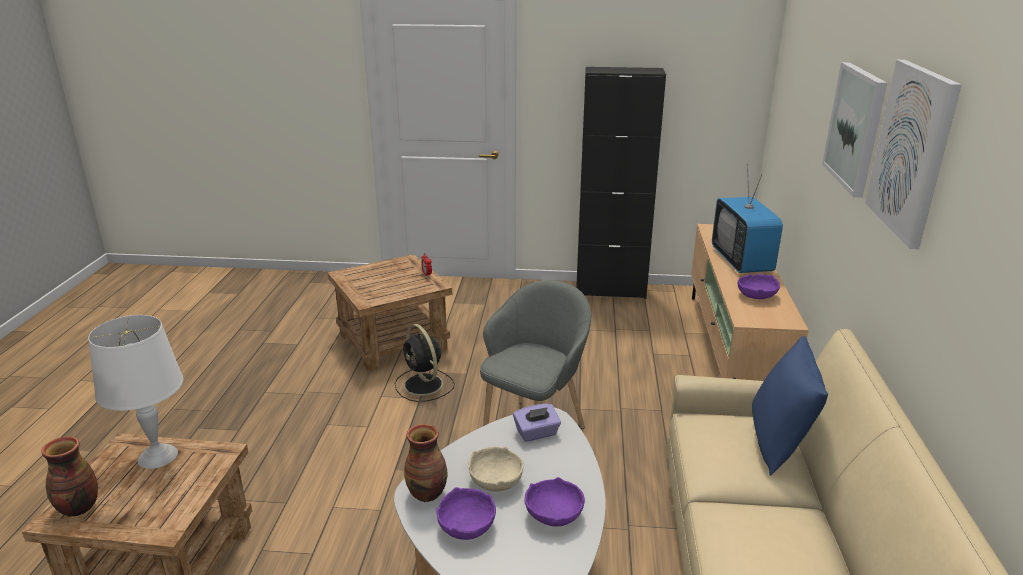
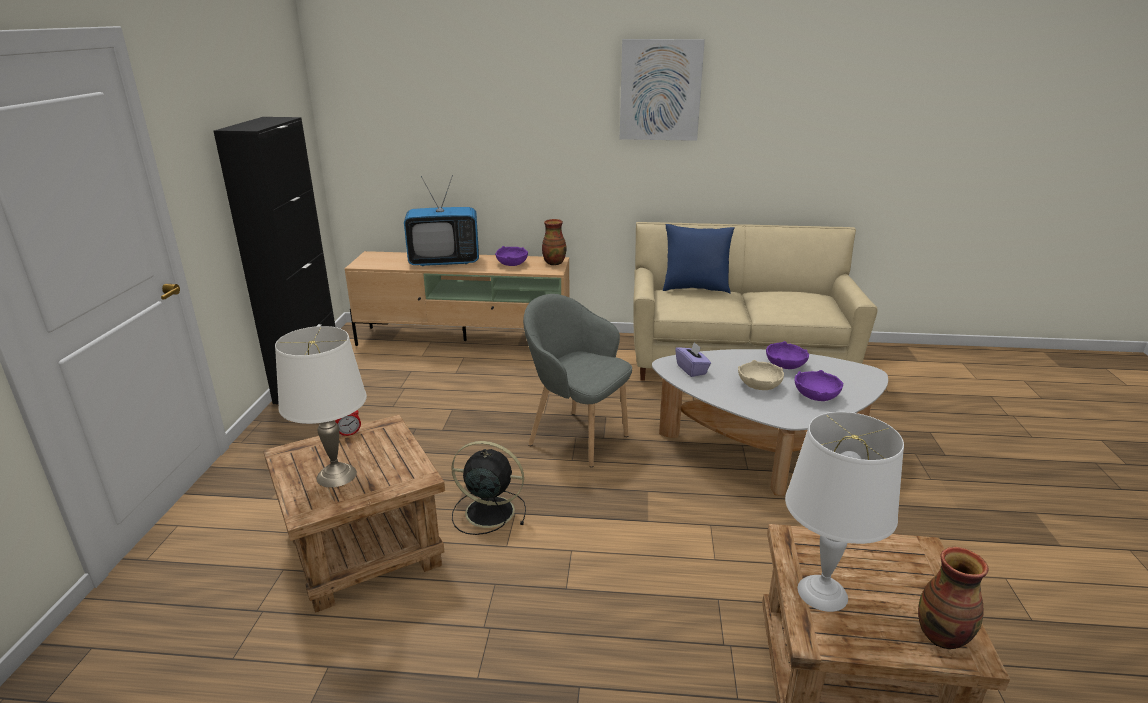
camera: 90 degrees left, 0 degrees up
black fan [395,324,455,402] -> black fan turned 135 degrees counterclockwise [451,441,526,535]
vase [404,424,448,502] -> vase moved to [542,219,567,265]
picture [822,62,887,198] -> none
none -> white table lamp [275,326,367,488]

